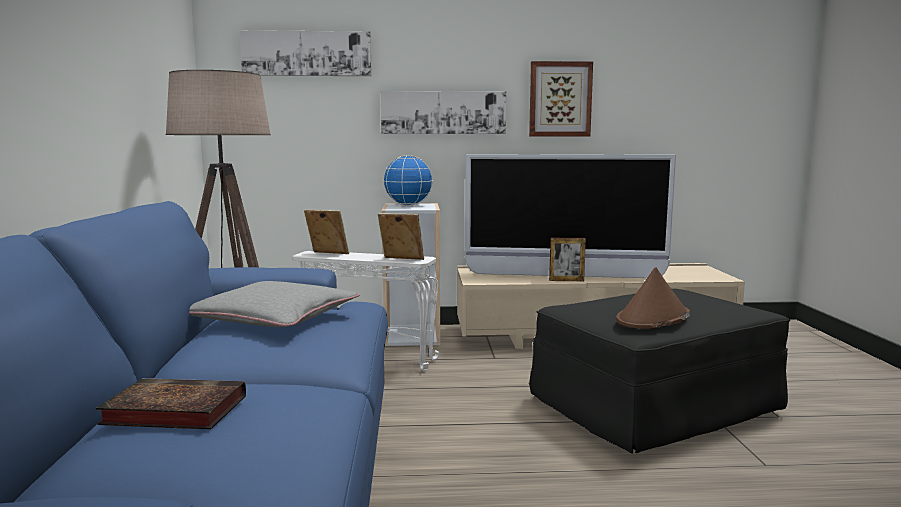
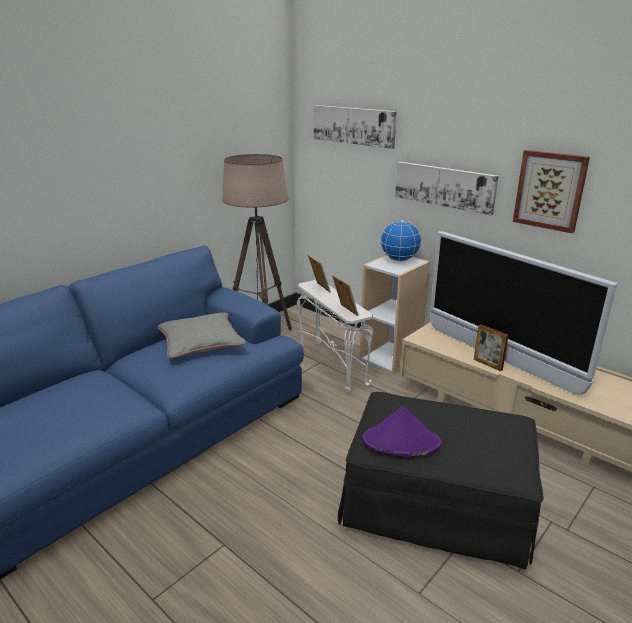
camera: 45 degrees right, 15 degrees up
book [96,378,246,429] -> none
brown hat [616,267,690,329] -> purple hat [363,406,442,457]

